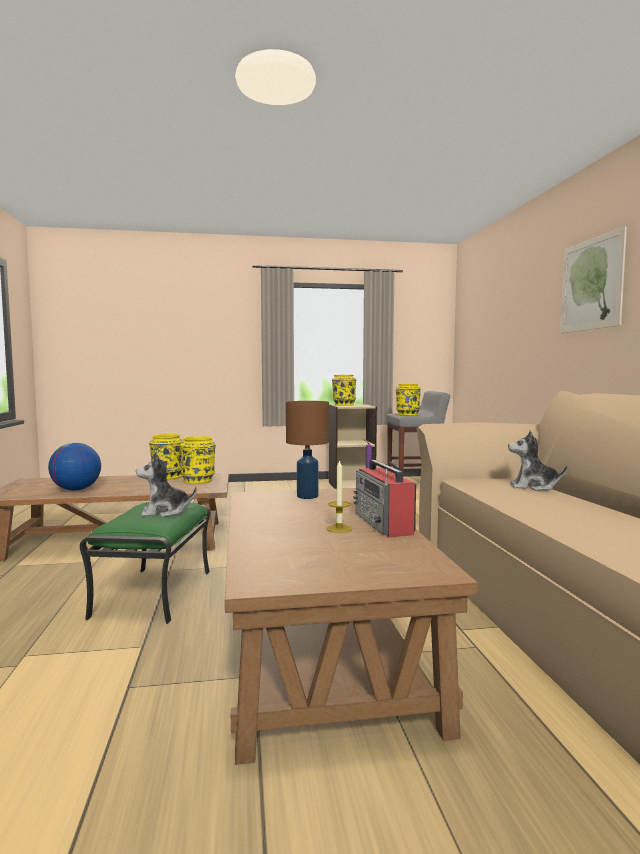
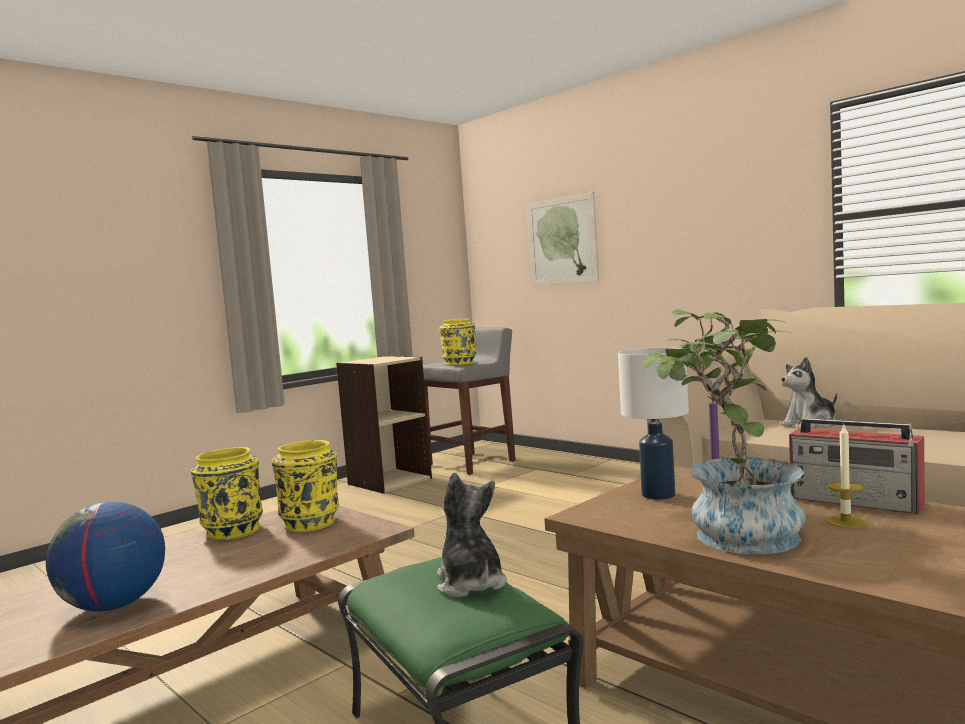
camera: 35 degrees left, 0 degrees up
plush toy [136,453,197,517] -> plush toy turned 120 degrees clockwise [437,473,507,597]
brown table lamp [286,401,329,499] -> white table lamp [618,347,689,500]
yellow vase [332,375,356,406] -> none
picture [560,226,627,333] -> picture moved to [527,192,599,286]
none -> potted plant [641,310,806,554]

